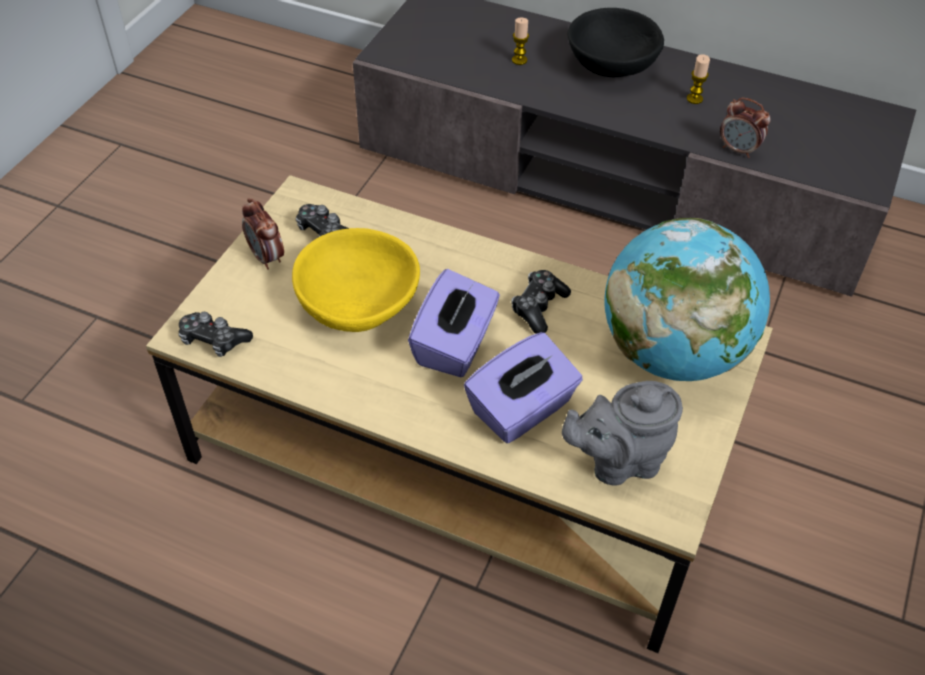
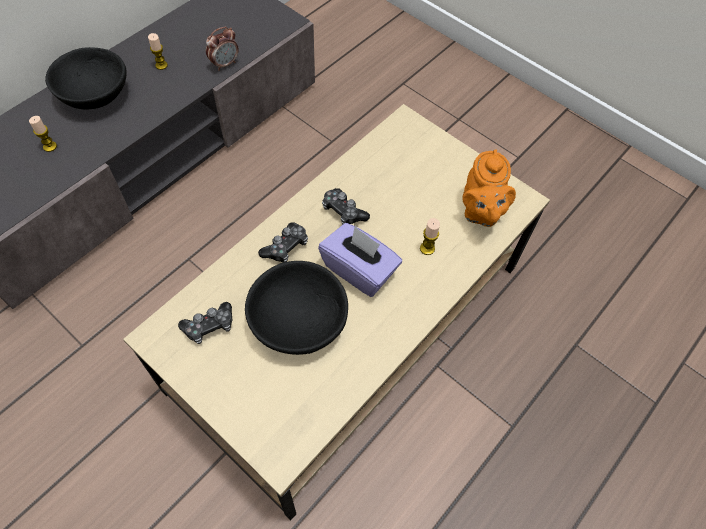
camera: 75 degrees left, 10 degrees up
game controller [178,312,253,357] -> game controller moved to [258,223,308,263]
alarm clock [242,198,284,270] -> none
yellow bowl [292,228,420,332] -> black bowl [245,261,348,355]
purple tissue box [464,332,583,443] -> candle [420,218,440,255]
grey teapot [562,381,683,486] -> orange teapot [462,149,516,227]
globe [604,218,770,381] -> none

